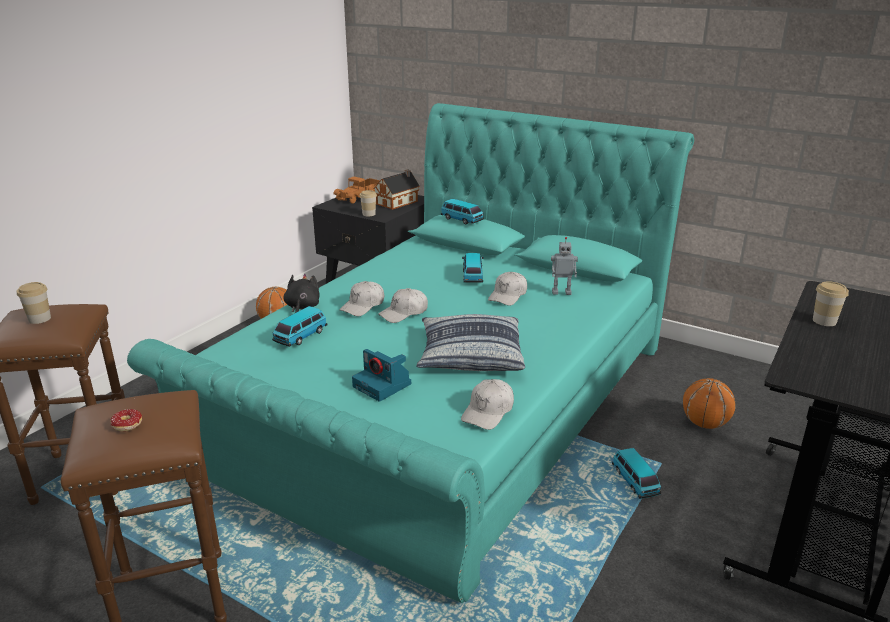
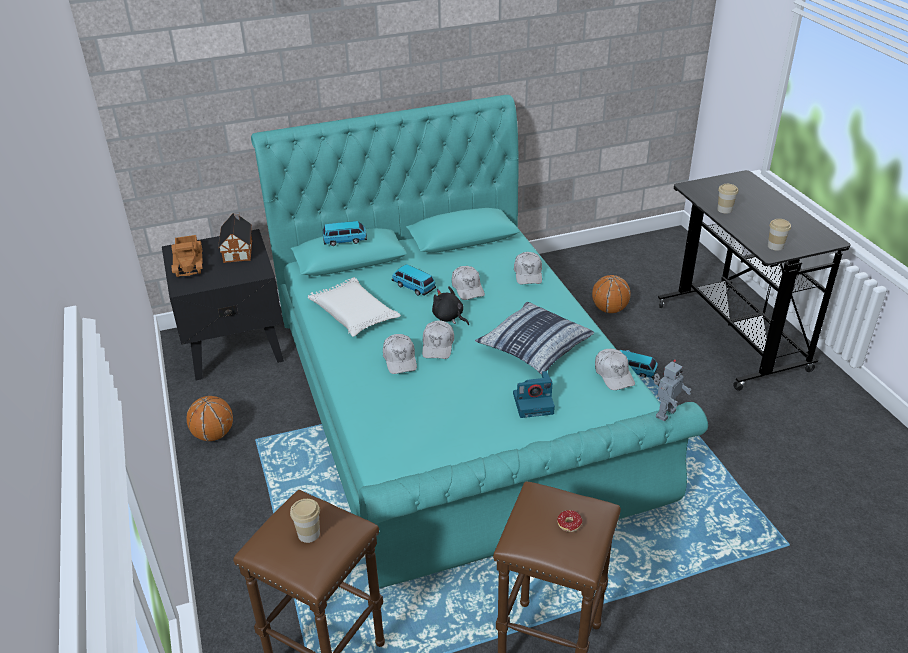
camera: 50 degrees left, 10 degrees up
toy car [272,306,327,347] -> none
black plush toy [283,274,320,313] -> black plush toy moved to [432,286,469,325]
cup [360,190,377,216] -> cup moved to [768,219,791,251]
toy robot [551,237,578,295] -> toy robot moved to [654,359,692,421]
none -> white pillow [308,277,401,337]
none -> white cap [514,252,542,284]

